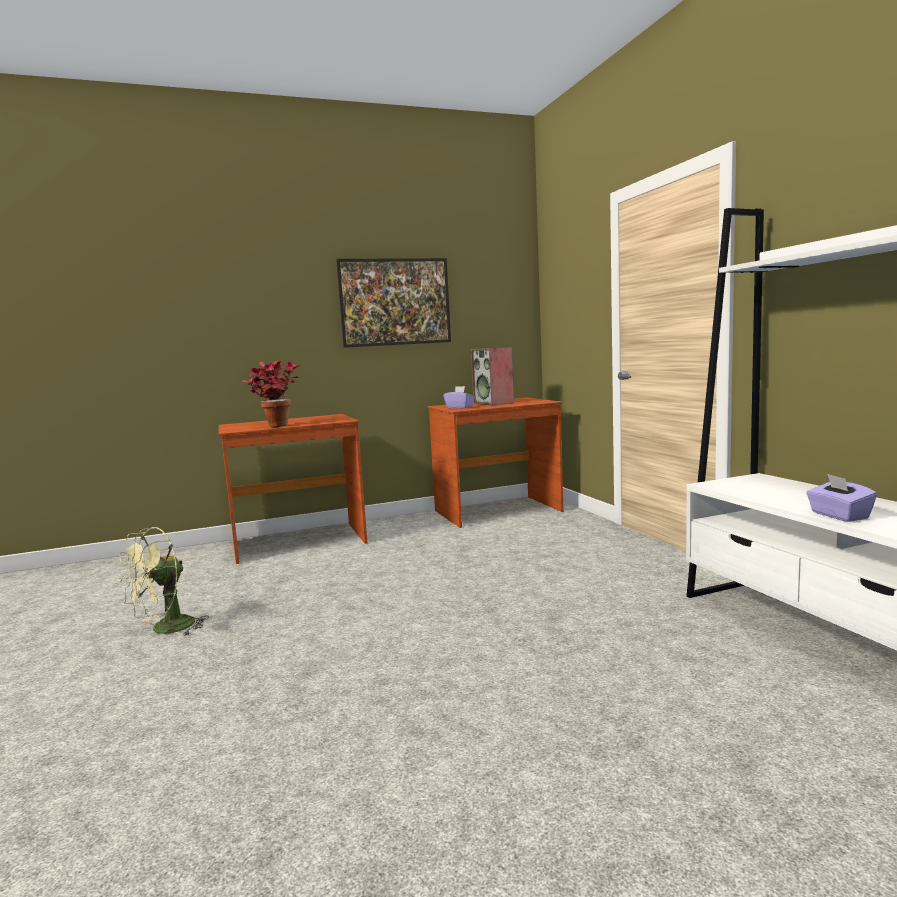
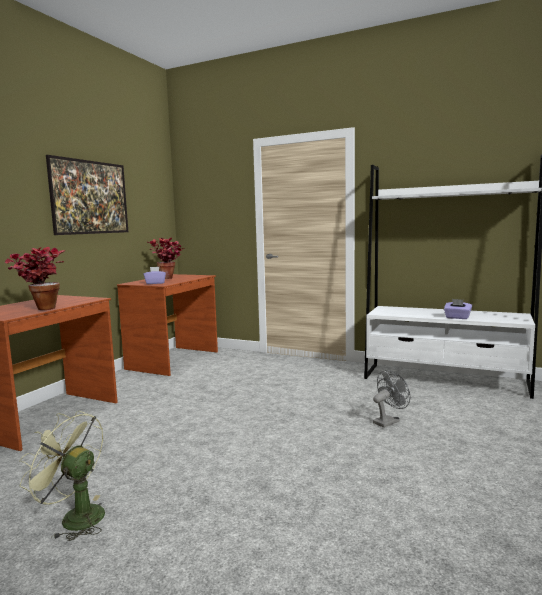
camera: 45 degrees left, 0 degrees up
green fan [118,527,209,636] -> green fan turned 120 degrees clockwise [19,411,105,541]
speaker [471,347,514,405] -> potted plant [147,238,184,279]
none -> grey fan [373,370,410,428]

